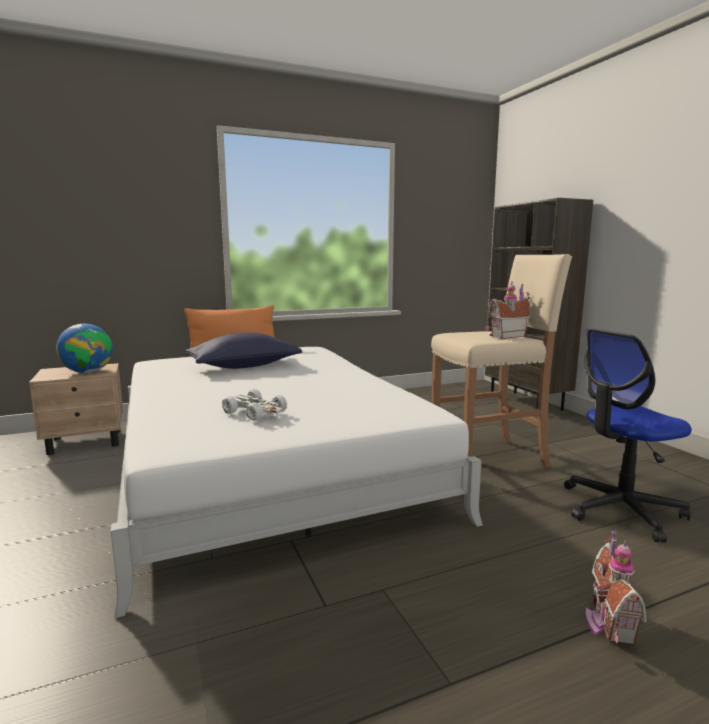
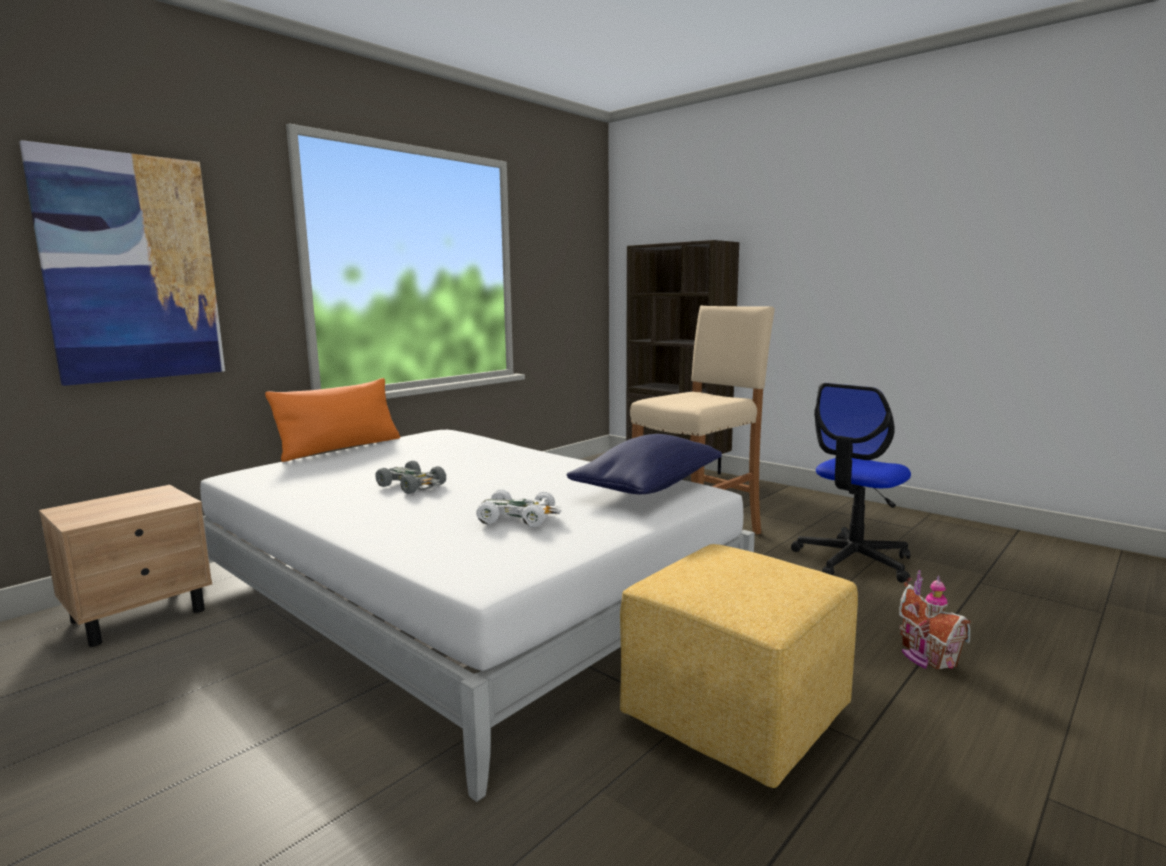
camera: 25 degrees left, 0 degrees up
globe [56,324,113,373] -> none
blue pillow [185,332,302,369] -> blue pillow moved to [566,434,722,494]
toy house [485,281,531,339] -> none
none -> picture [19,140,225,386]
none -> grey toy car [376,461,446,494]
none -> yellow ottoman [620,544,858,788]

